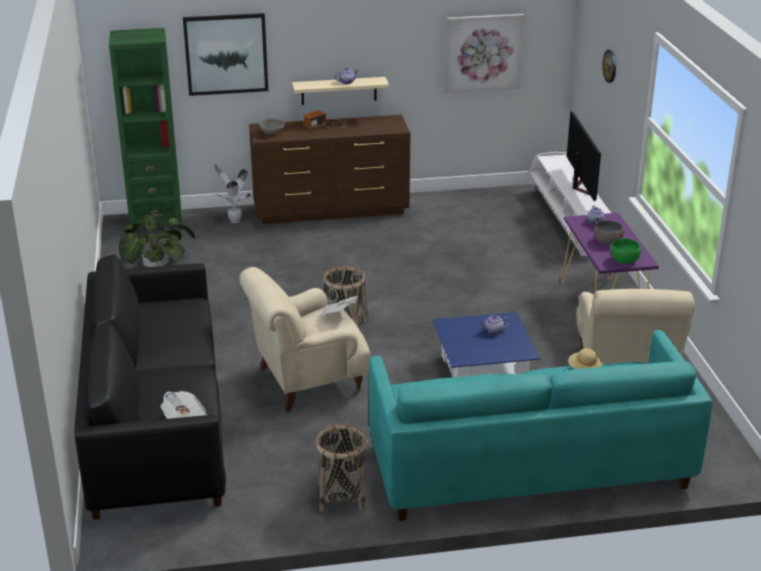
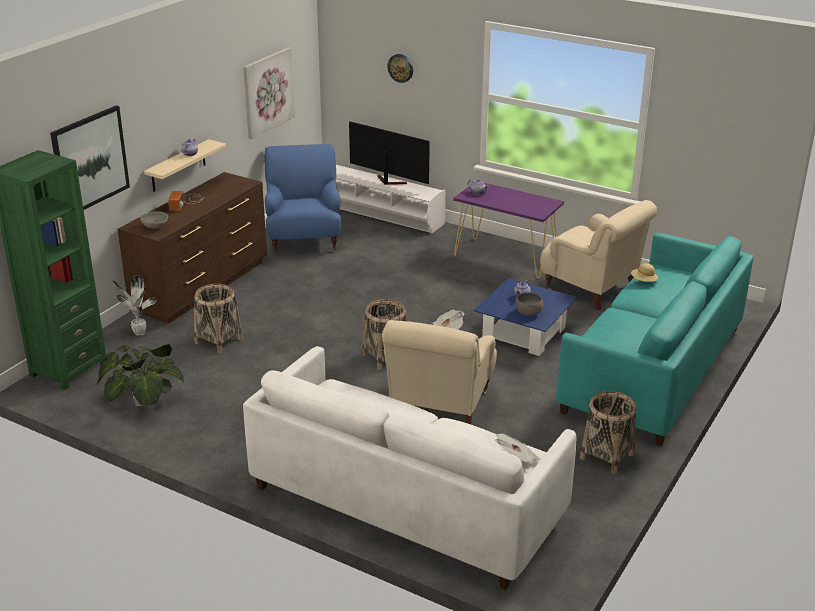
camera: 50 degrees left, 0 degrees up
black sofa [74,254,226,520] -> white sofa [243,346,577,590]
grey bowl [594,220,624,245] -> grey bowl moved to [515,292,543,316]
green bowl [611,238,641,264] -> none
none -> basket [194,284,243,353]
none -> blue armchair [264,144,341,254]

